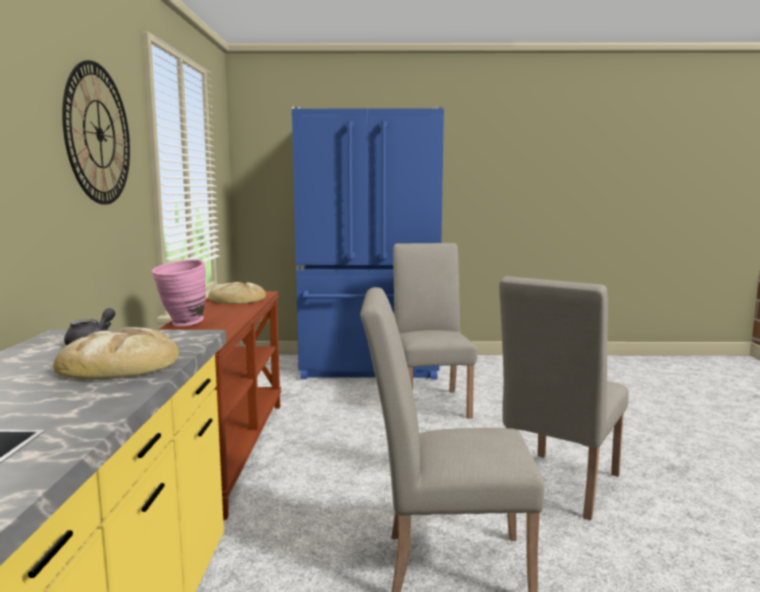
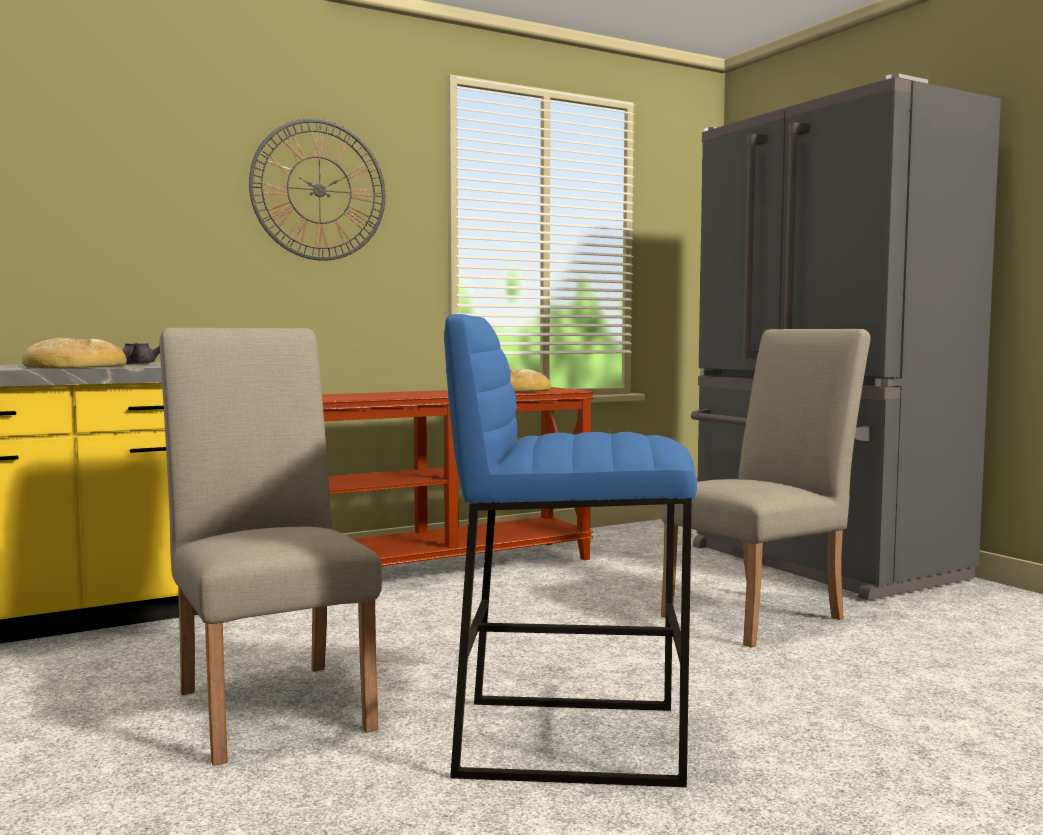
camera: 60 degrees right, 5 degrees down
pink vase [152,260,206,326] -> none
blue fridge [292,106,444,379] -> grey fridge [691,73,1001,600]
beige chair [499,276,629,520] -> blue stool [444,314,697,787]

